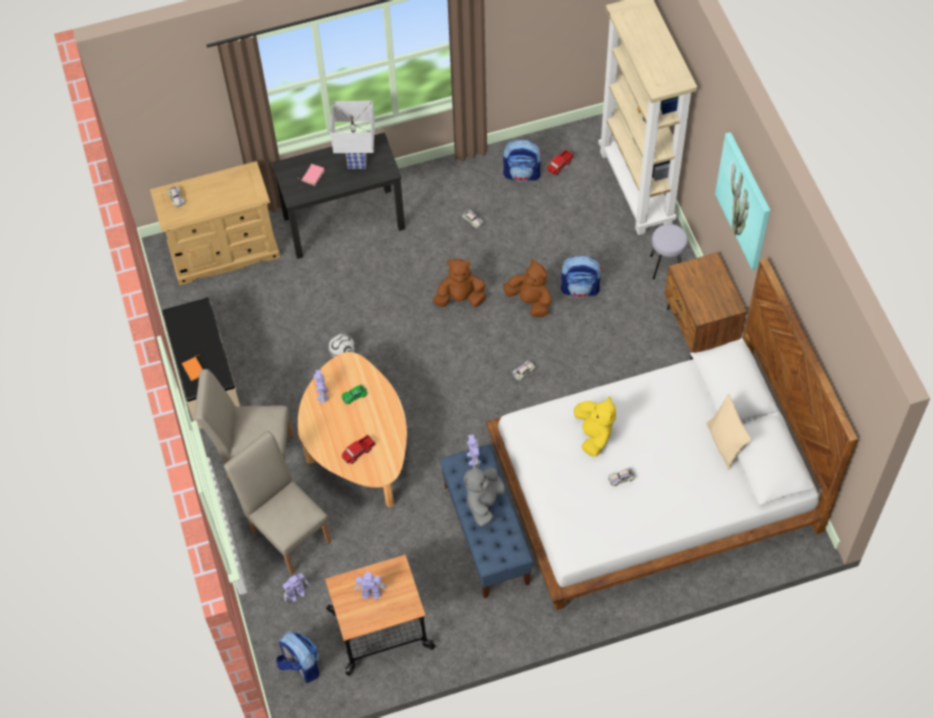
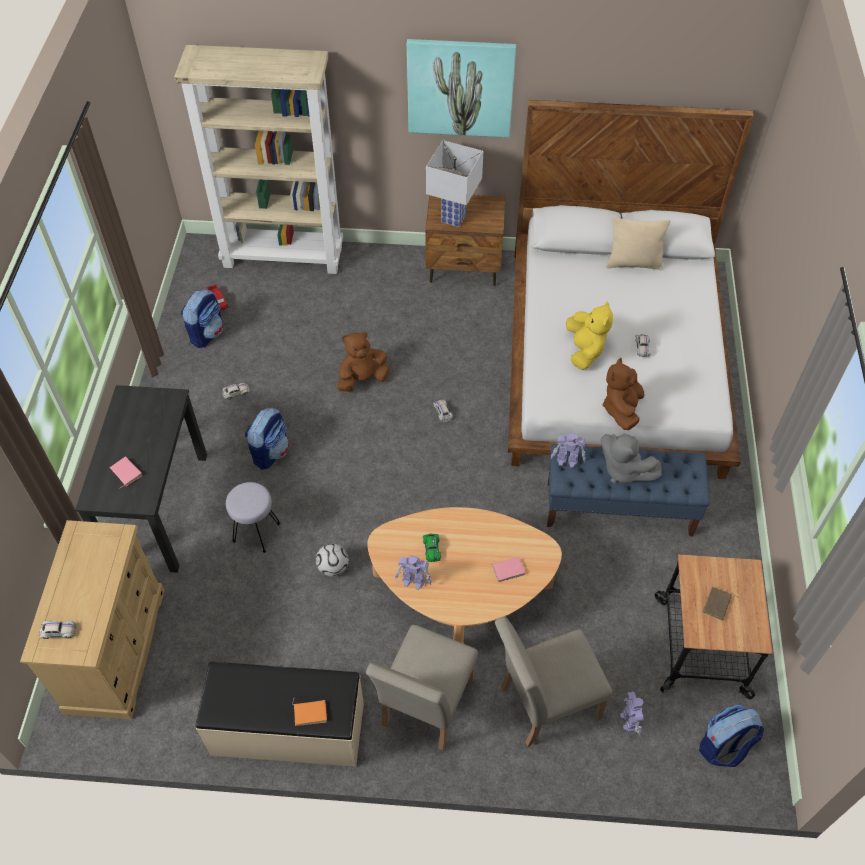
camera: 70 degrees left, 5 degrees down
white table lamp [330,101,375,169] -> white table lamp moved to [426,140,483,227]
toy truck [342,435,376,464] -> pink book [490,557,526,582]
toy robot [355,572,386,600] -> brown book [703,587,737,621]
brown plush toy [433,259,486,307] -> brown plush toy moved to [603,358,645,430]
backpack [561,256,602,298] -> backpack moved to [245,408,289,470]
yellow plush toy [574,396,616,457] -> yellow plush toy turned 75 degrees clockwise [566,301,613,370]
grey stool [650,224,688,279] -> grey stool moved to [226,482,280,553]

